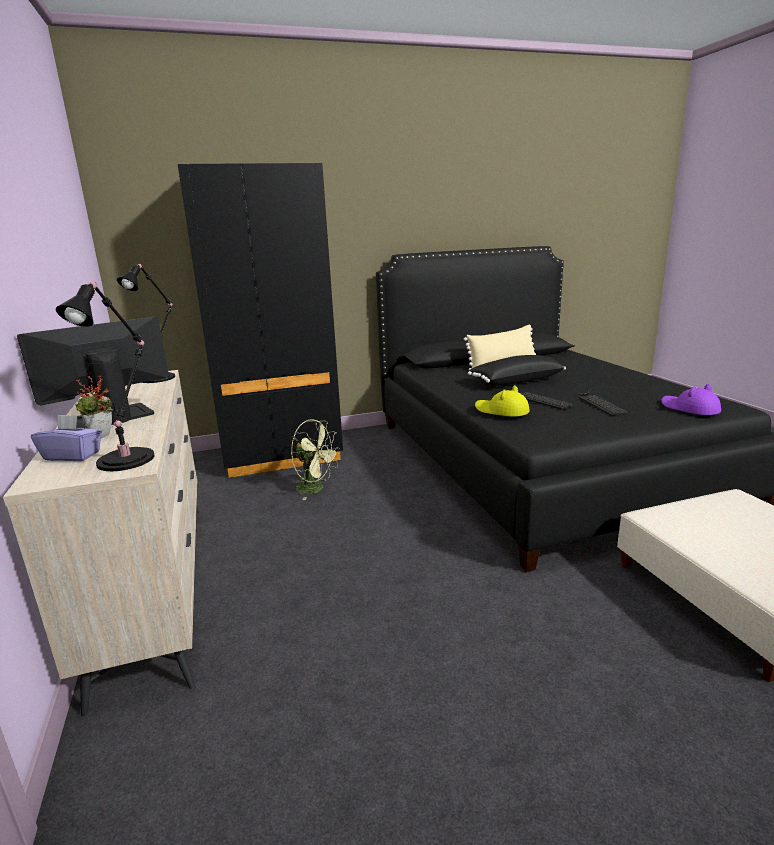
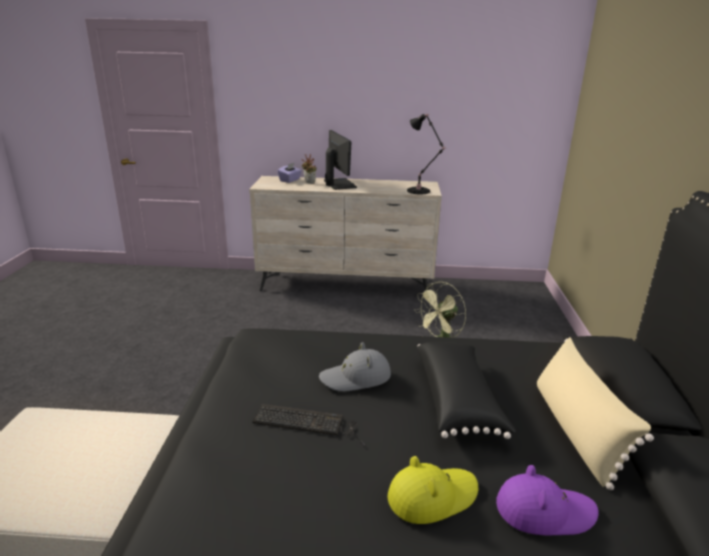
camera: 110 degrees right, 5 degrees up
black table lamp [56,282,155,471] -> none
black wardrobe [178,163,343,478] -> none
yellow hat [475,385,530,417] -> yellow hat moved to [388,456,478,524]
keyboard [518,390,574,410] -> grey hat [319,342,391,391]
purple hat [661,384,721,415] -> purple hat moved to [496,465,598,535]

